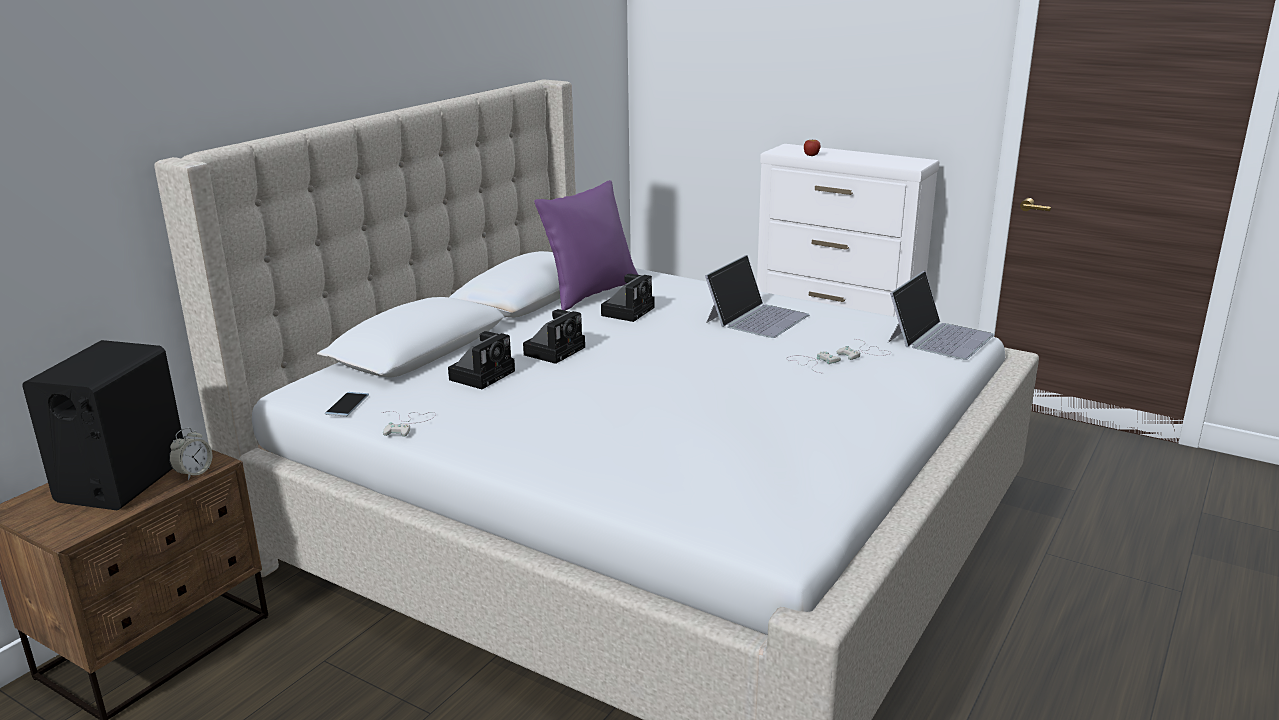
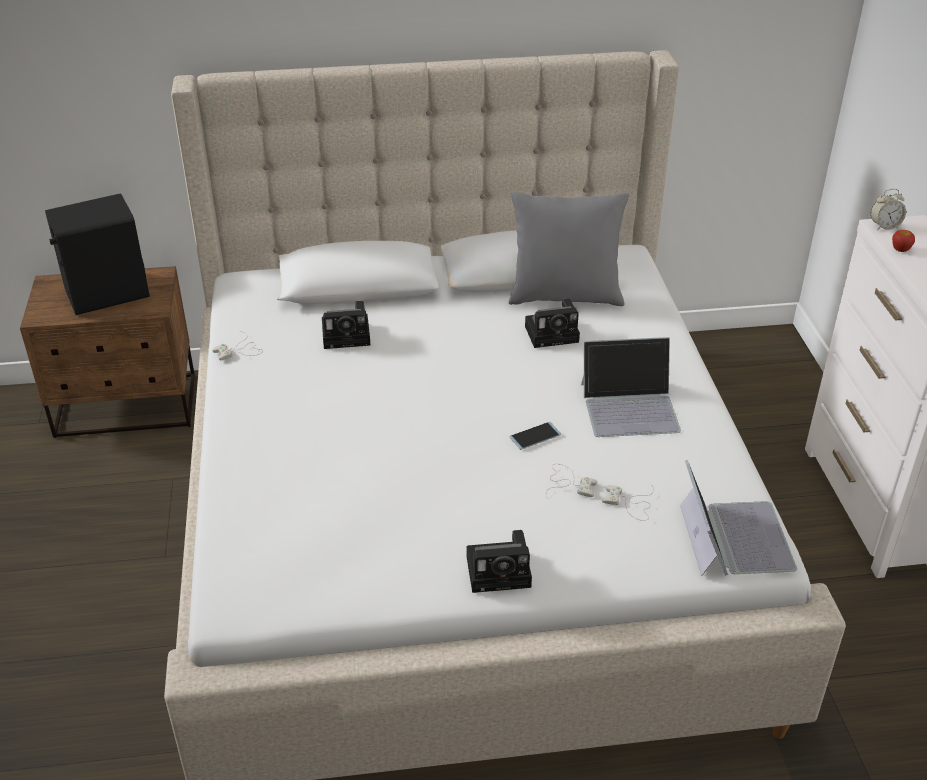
camera: 50 degrees right, 15 degrees up
alarm clock [169,427,212,480] -> alarm clock moved to [871,189,906,230]
phone [325,392,369,417] -> phone moved to [509,422,561,450]
camera [523,309,585,364] -> camera moved to [467,530,532,593]
purple pillow [534,180,638,311] -> grey pillow [509,192,629,306]
laptop [888,271,995,360] -> laptop turned 90 degrees counterclockwise [680,460,797,576]

